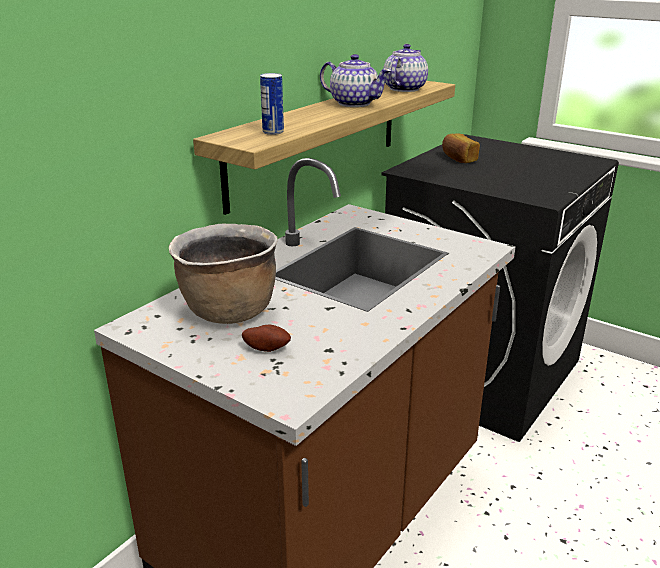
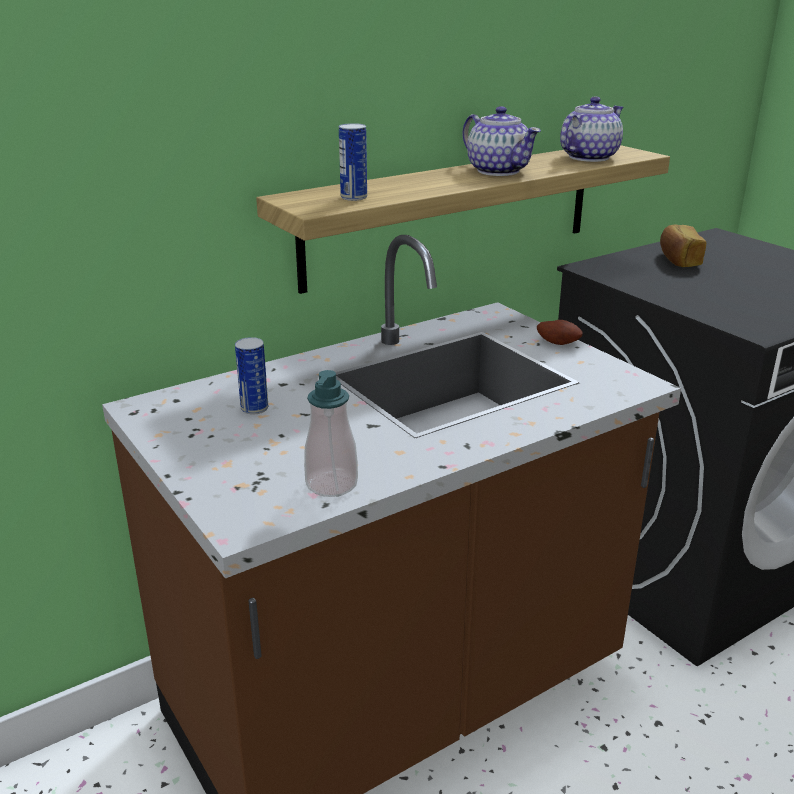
camera: 20 degrees right, 0 degrees up
brown cooking pot [169,224,277,324] -> can [235,337,268,415]
potato [242,324,291,352] -> potato moved to [537,320,583,345]
none -> soap dispenser [304,370,358,497]

